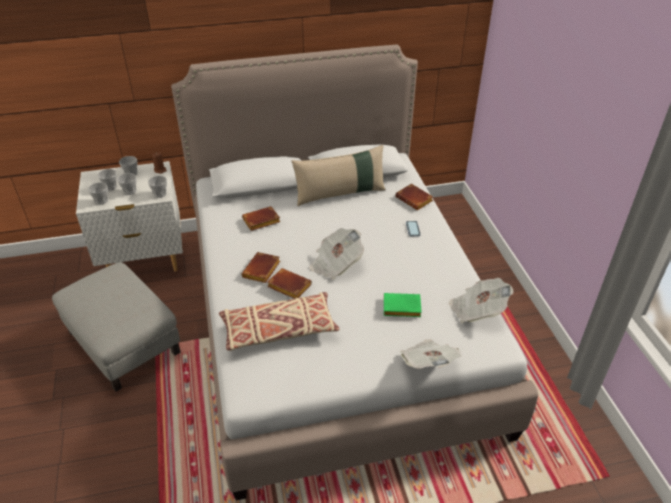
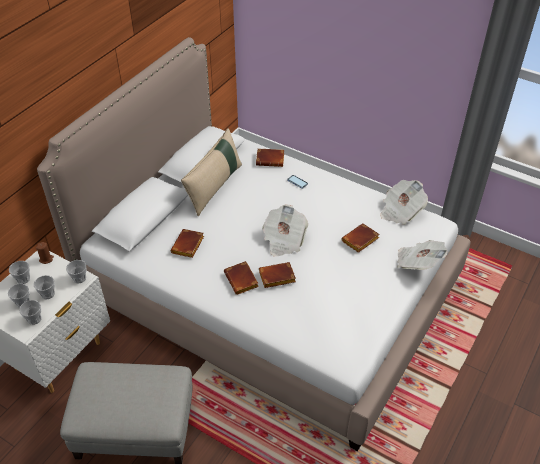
camera: 45 degrees left, 5 degrees up
beige pillow [219,292,340,351] -> none
green book [384,293,422,317] -> brown book [341,223,379,253]

